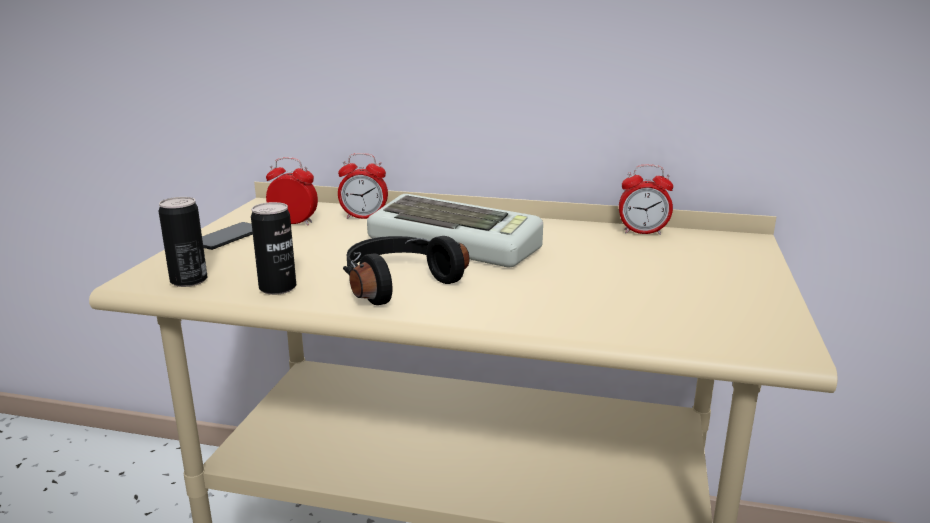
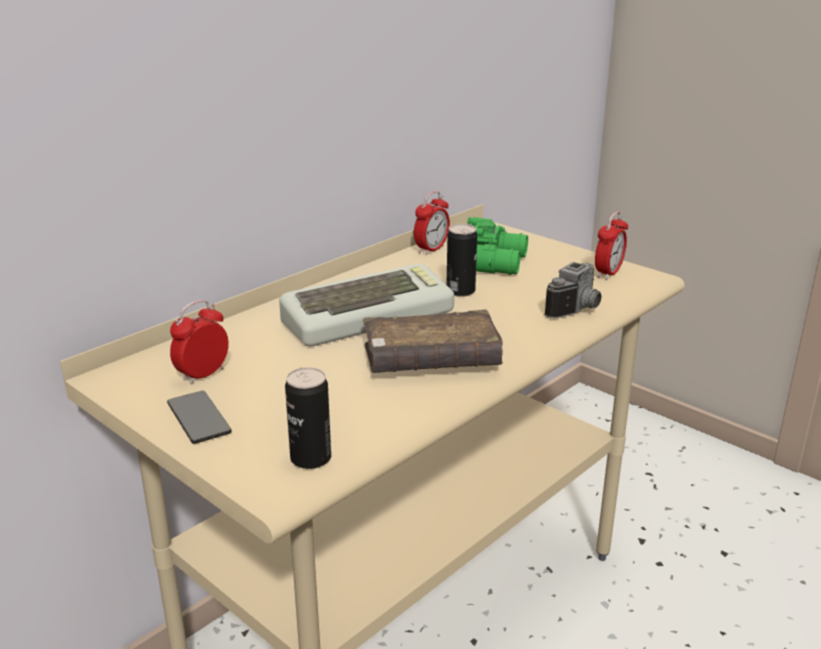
camera: 60 degrees left, 5 degrees up
can [251,202,296,295] -> can moved to [447,224,477,297]
alarm clock [338,153,388,219] -> alarm clock moved to [595,211,628,280]
black headphones [343,236,470,305] -> brown book [363,309,503,373]
none -> green binoculars [467,217,528,275]
none -> camera [544,262,601,318]

